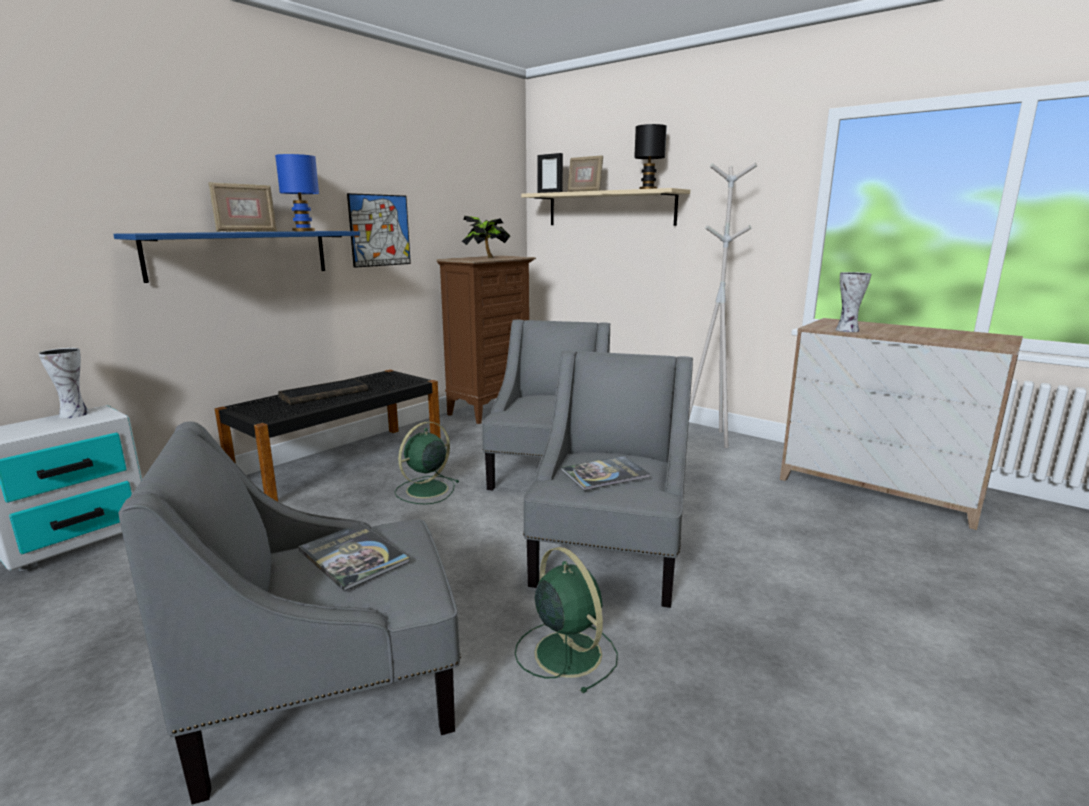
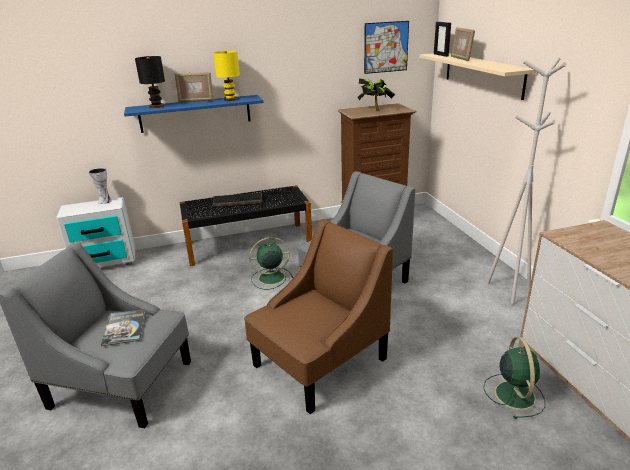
camera: 35 degrees right, 10 degrees up
blue table lamp [275,154,319,231] -> yellow table lamp [213,51,240,101]
picture [347,193,411,268] -> picture moved to [364,21,409,74]
green fan [515,547,618,693] -> green fan moved to [483,337,546,419]
grey armchair [523,350,693,608] -> brown armchair [244,219,393,414]
book [561,456,650,491] -> none
black table lamp [634,124,667,189] -> black table lamp moved to [135,56,165,108]
vase [835,272,871,332] -> none

